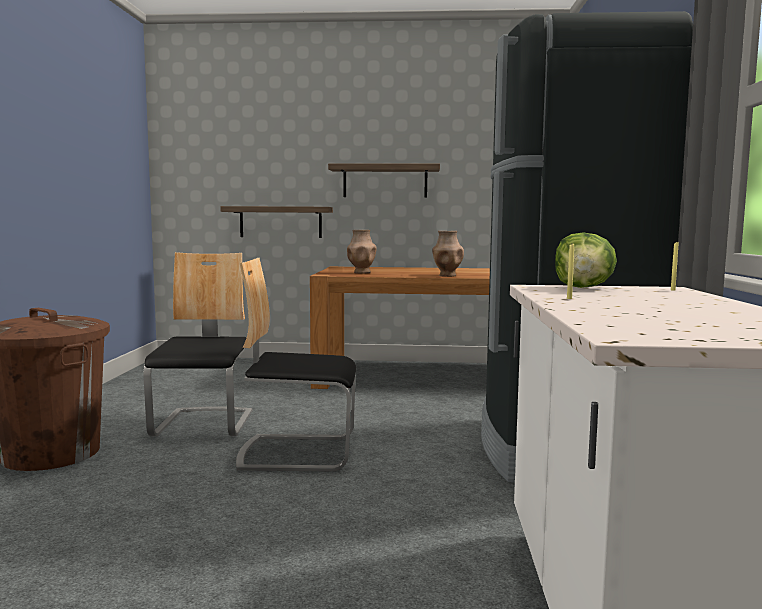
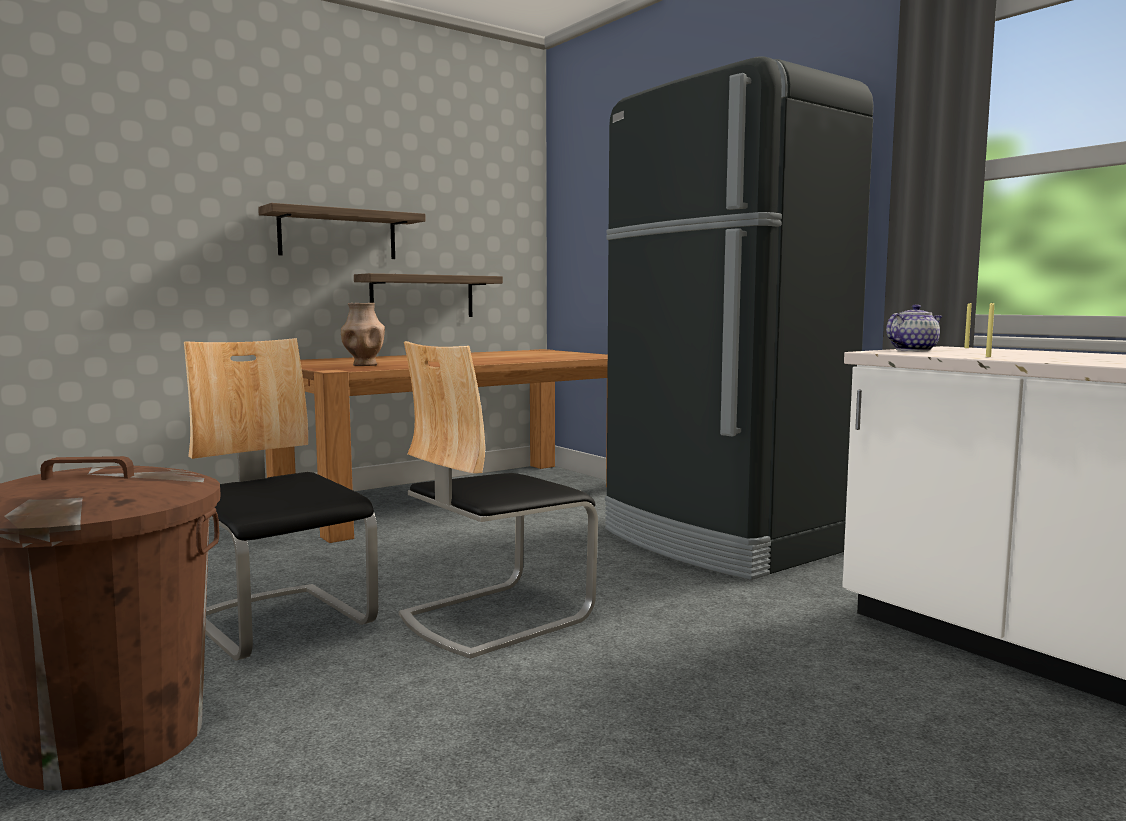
camera: 40 degrees left, 0 degrees up
shelf [220,206,333,238] -> shelf moved to [354,273,503,317]
brown vase [432,231,464,277] -> none
lettuce [555,232,617,288] -> teapot [886,304,942,351]

